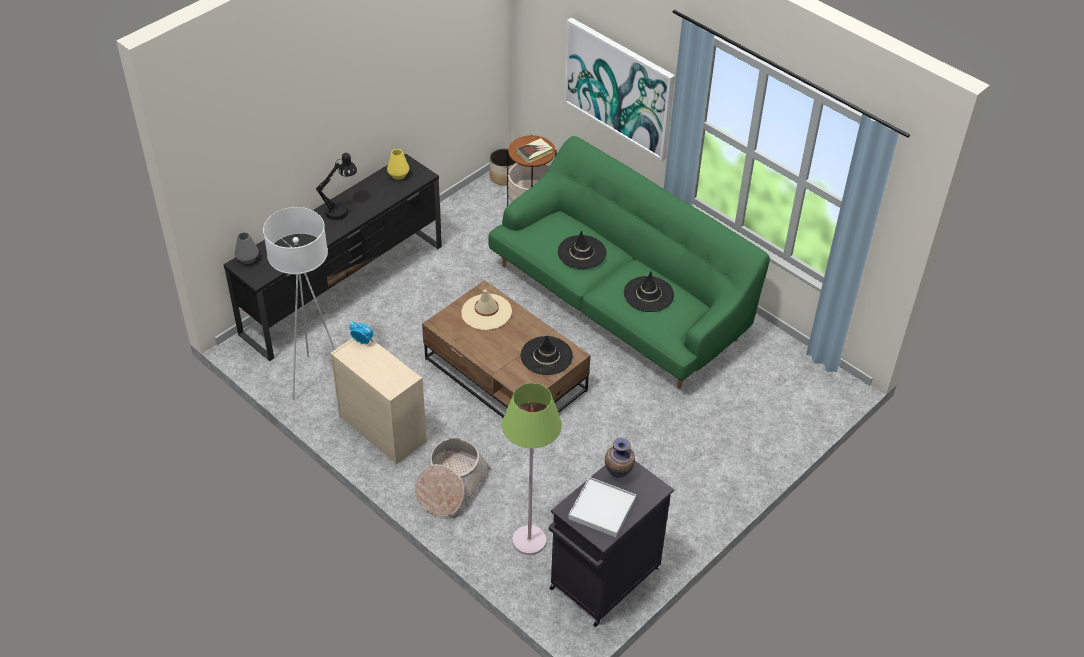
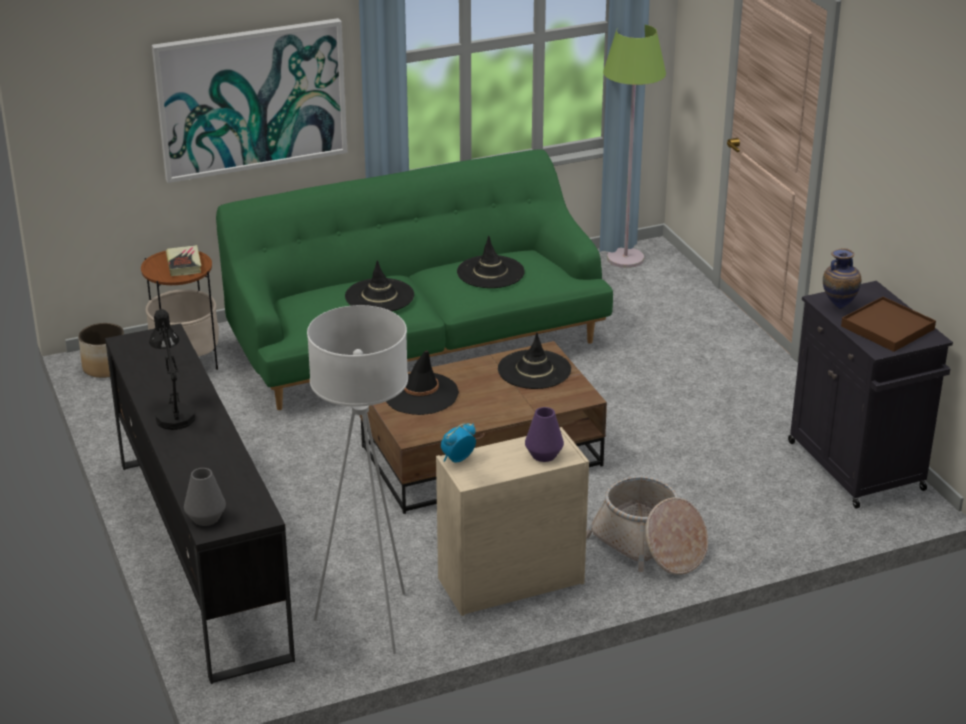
camera: 65 degrees left, 15 degrees down
yellow vase [387,149,409,180] -> none
beige hat [461,290,512,330] -> black hat [386,350,459,415]
green floor lamp [502,383,562,555] -> green floor lamp moved to [603,25,666,268]
white tray [568,477,636,537] -> brown tray [841,297,936,352]
none -> purple vase [525,407,564,462]

